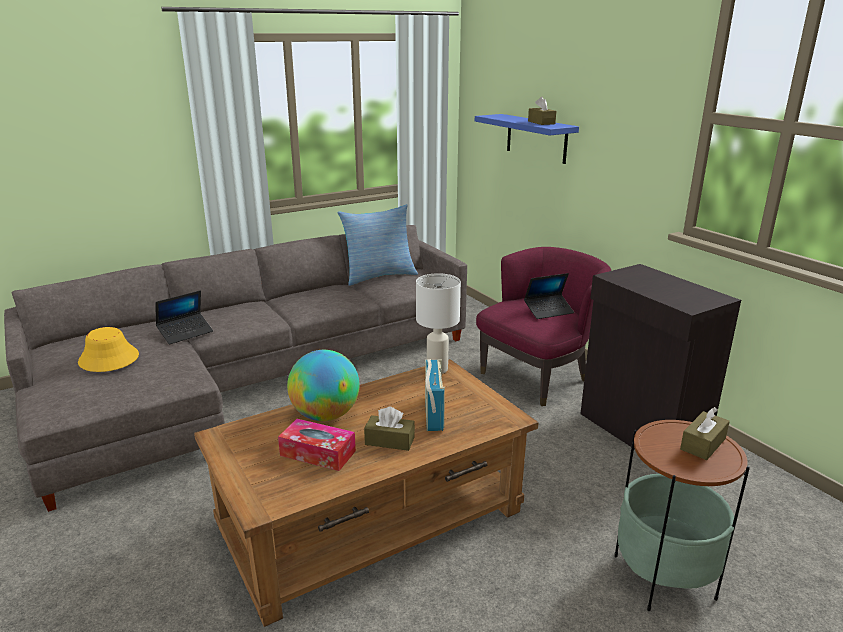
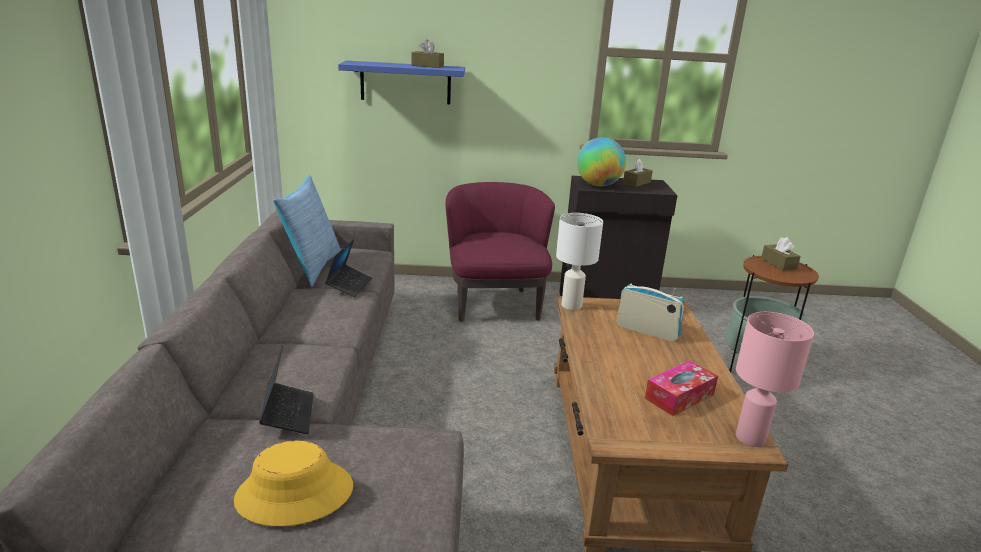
camera: 60 degrees left, 0 degrees up
globe [287,350,359,421] -> globe moved to [577,137,626,187]
brown tissue box [364,407,415,451] -> brown tissue box moved to [623,159,653,187]
laptop [524,273,574,319] -> laptop moved to [325,239,372,298]
none -> pink table lamp [736,312,814,447]

